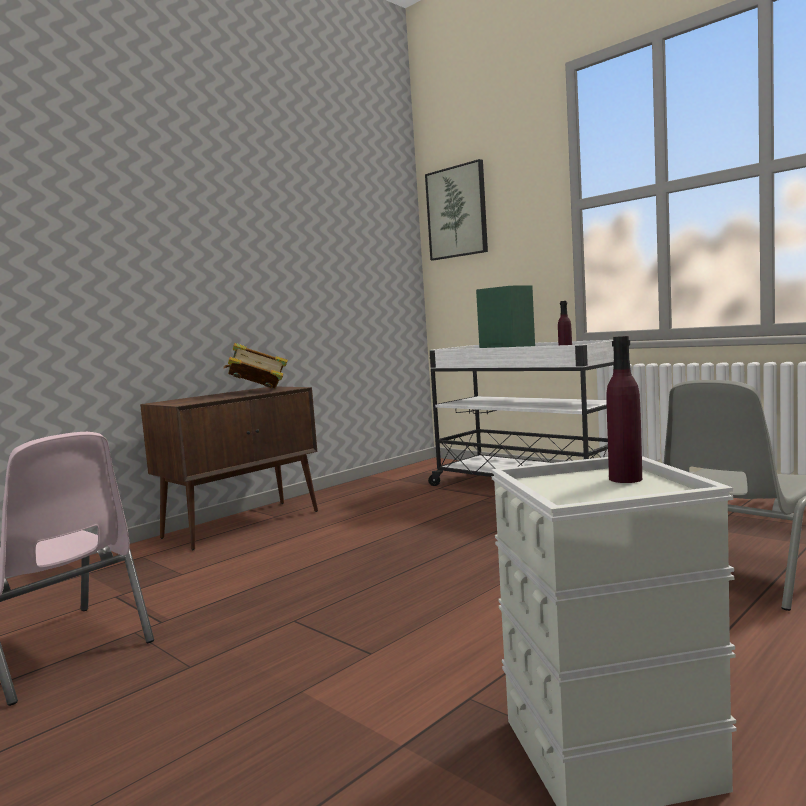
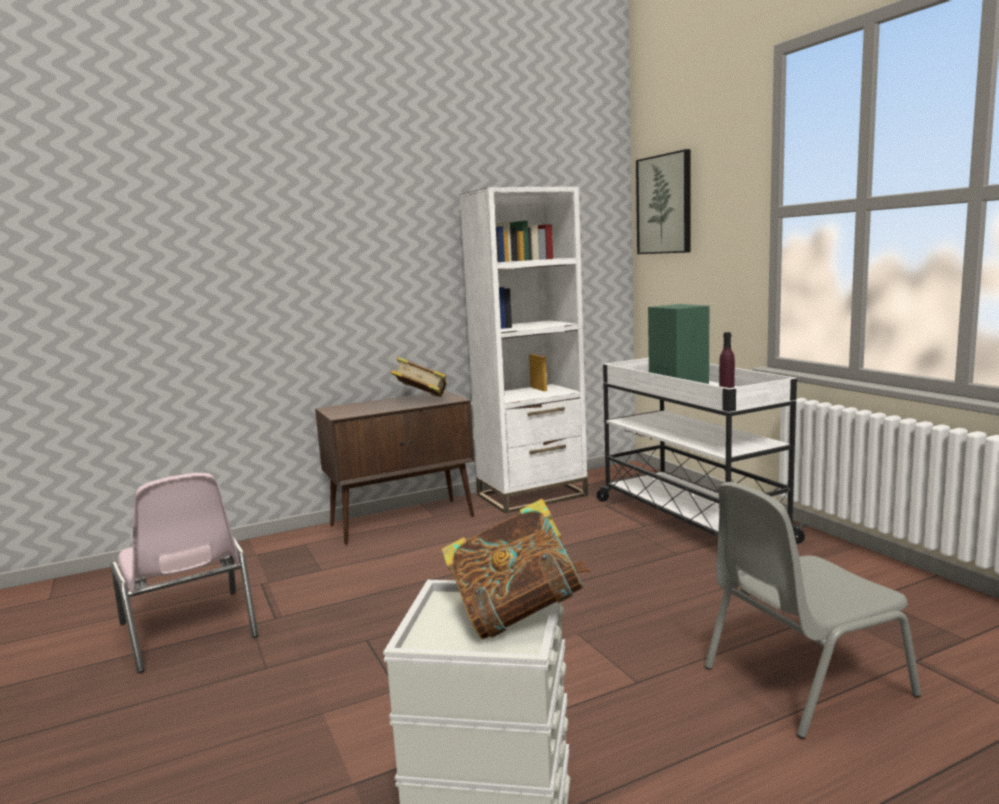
camera: 20 degrees right, 5 degrees up
purple bottle [606,336,642,483] -> book [441,499,590,639]
none -> white bookcase [459,186,588,514]

